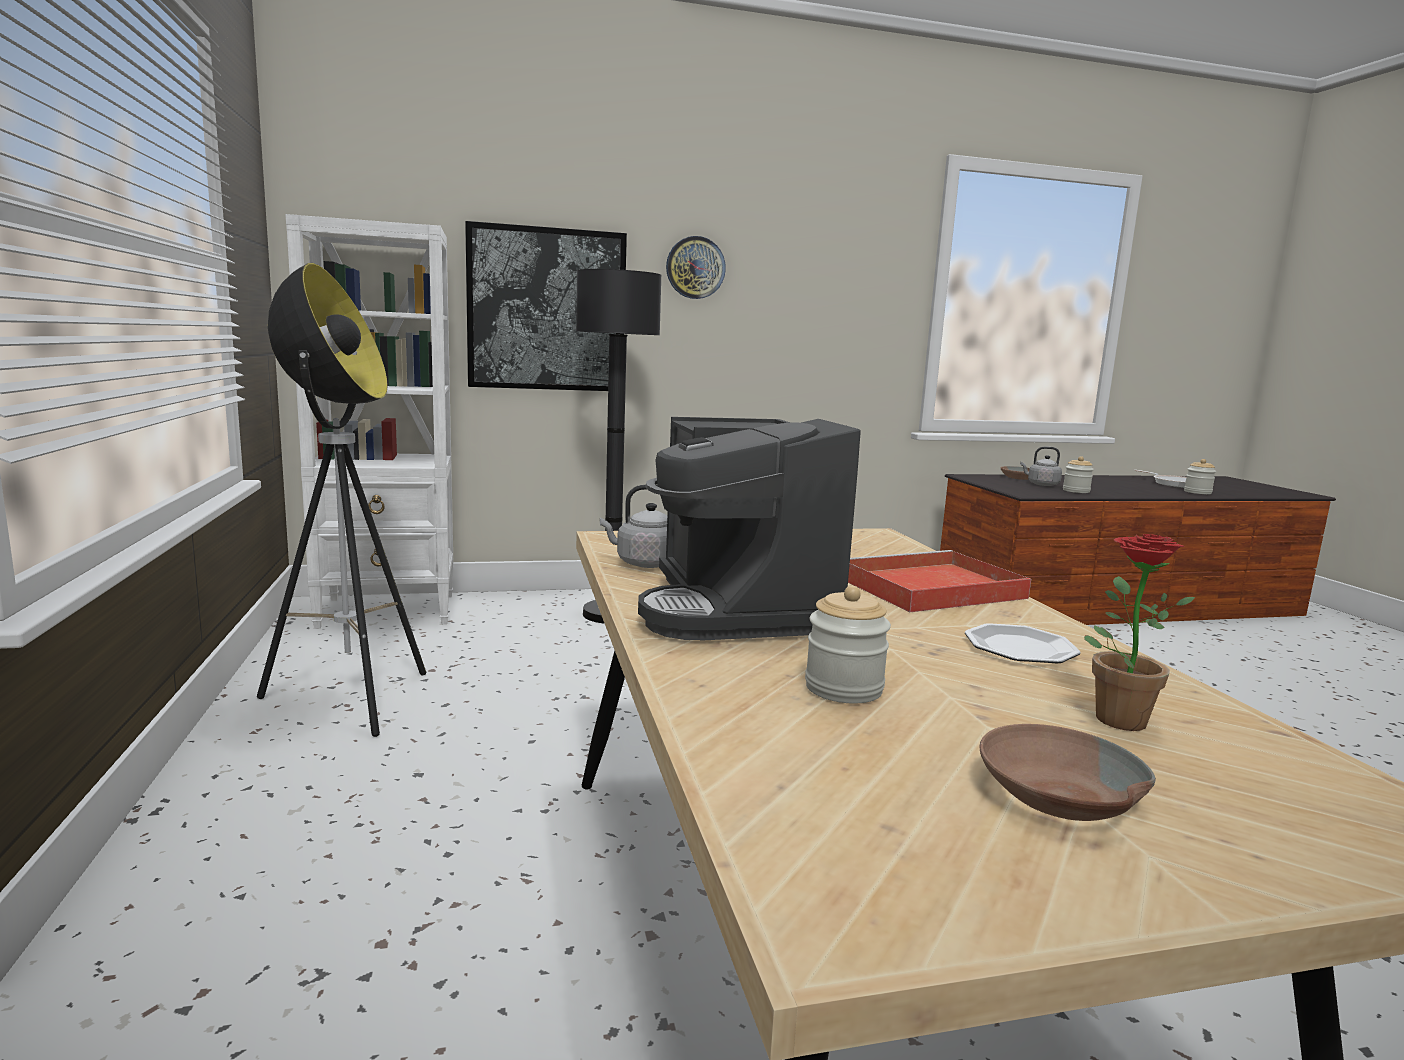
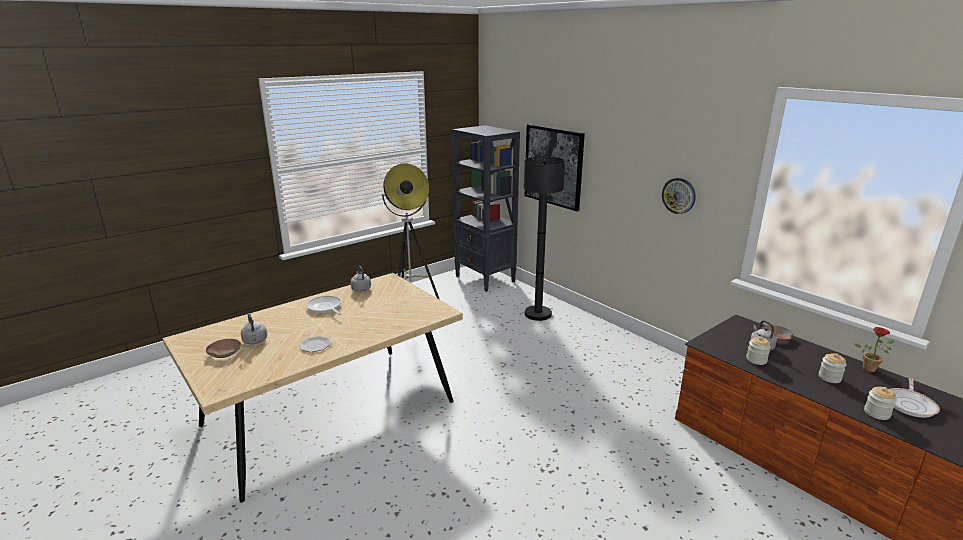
camera: 65 degrees right, 10 degrees up
white bookcase [285,214,453,629] -> black bookcase [452,125,520,292]
coffee machine [638,417,861,641] -> frying pan [306,295,342,315]
wall clock [666,236,726,299] -> wall clock moved to [662,178,696,214]
jar [805,586,891,703] -> jar moved to [819,353,847,383]
red tray [848,550,1031,612] -> none
potted plant [1084,534,1196,731] -> potted plant moved to [855,327,894,372]
none -> grey kettle [241,313,267,344]

